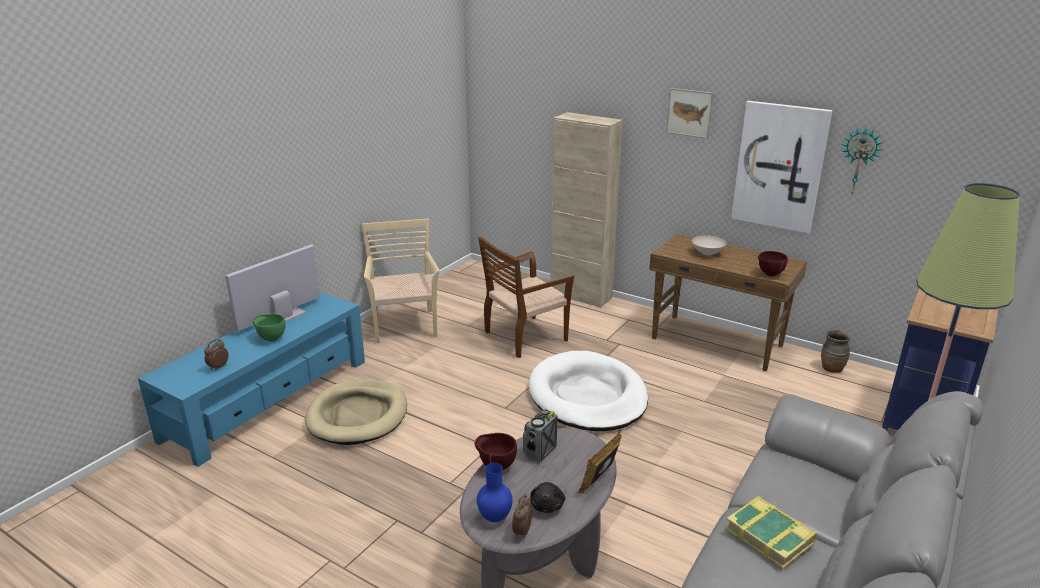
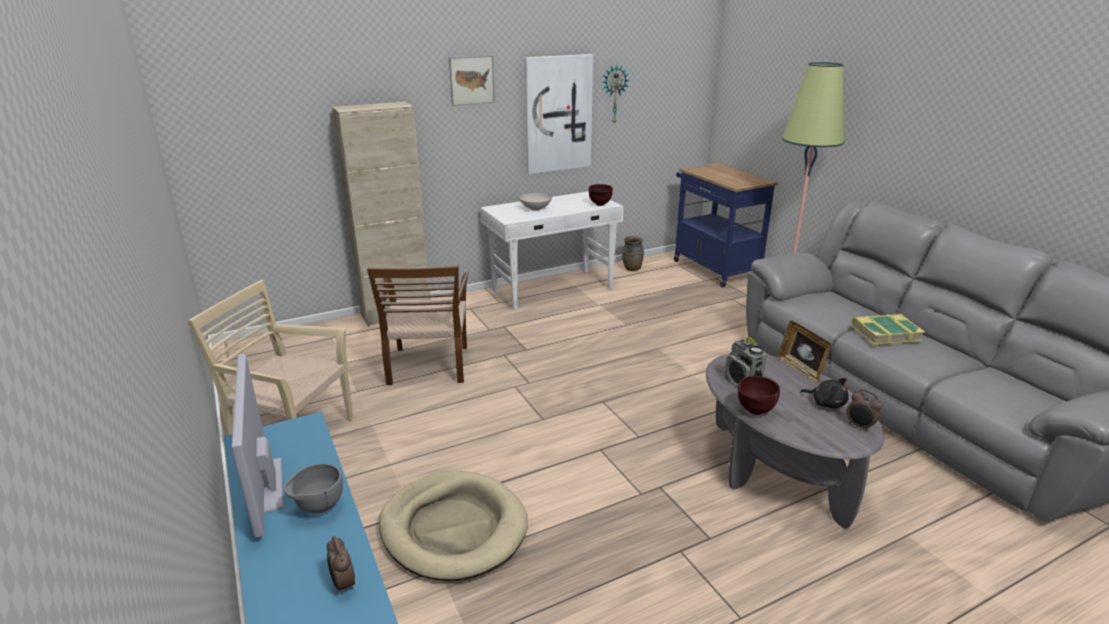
camera: 60 degrees left, 0 degrees up
green bowl [252,314,285,342] -> grey bowl [284,463,343,513]
blue vase [477,463,513,522] -> none
white dog bed [529,351,648,431] -> none
brown console table [649,234,807,371] -> white console table [481,191,624,310]

